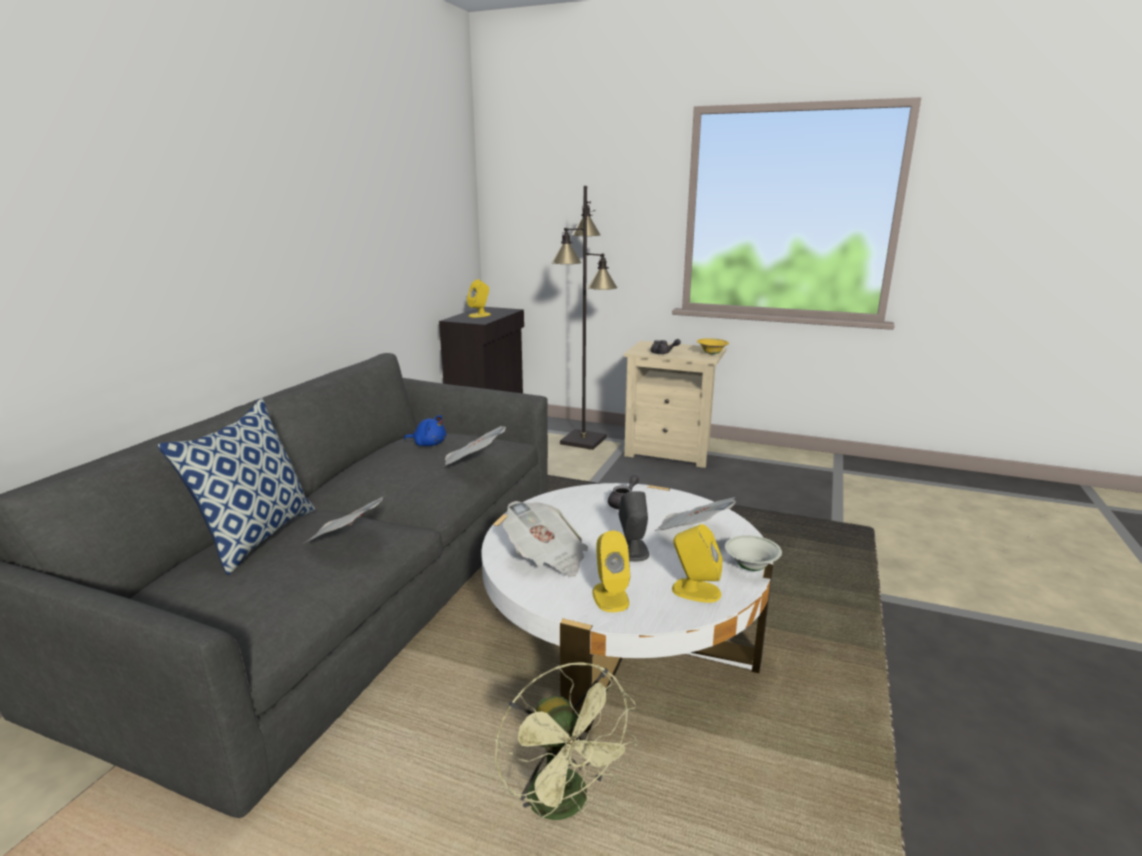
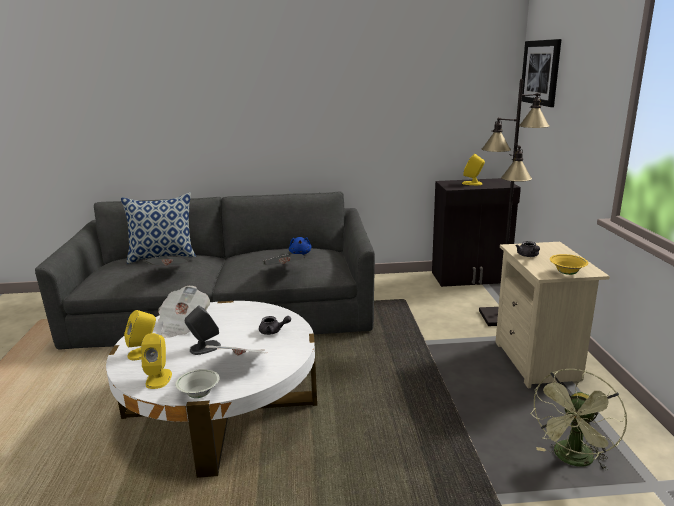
camera: 65 degrees right, 0 degrees up
green fan [495,662,638,820] -> green fan moved to [530,369,627,471]
none -> picture [522,39,562,107]

